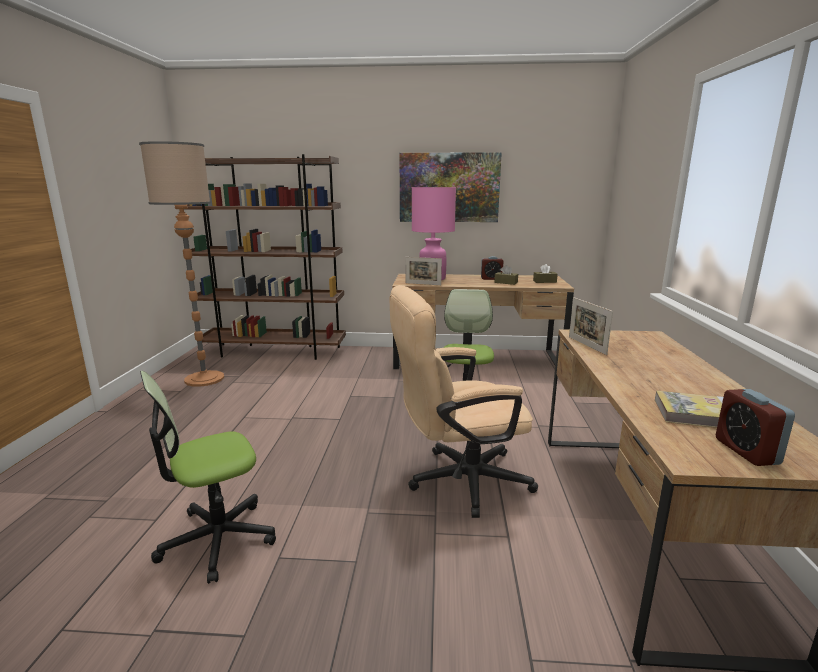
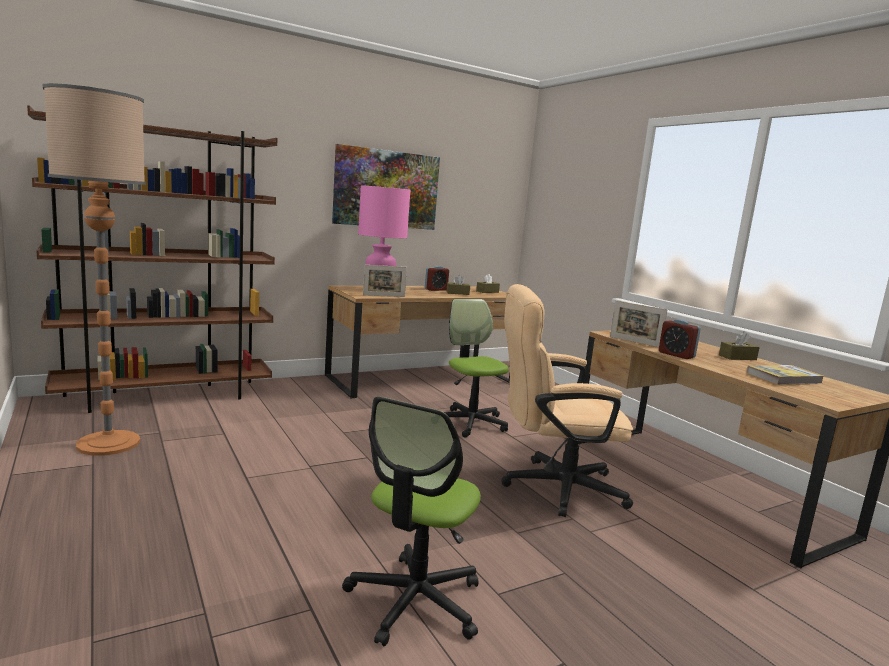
camera: 35 degrees left, 5 degrees down
beige office chair [390,285,538,518] -> beige office chair turned 45 degrees clockwise [501,284,633,517]
alarm clock [716,389,795,466] -> alarm clock moved to [659,319,701,359]
none -> brown tissue box [719,331,760,360]

